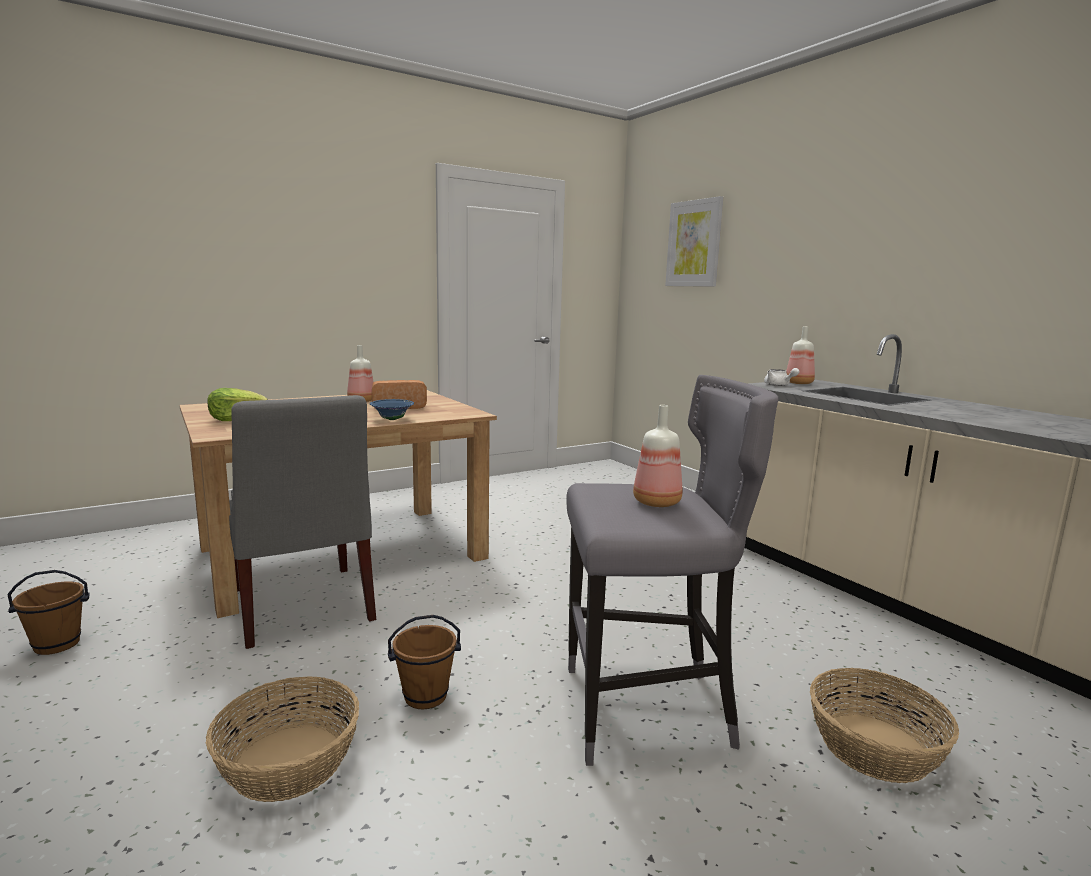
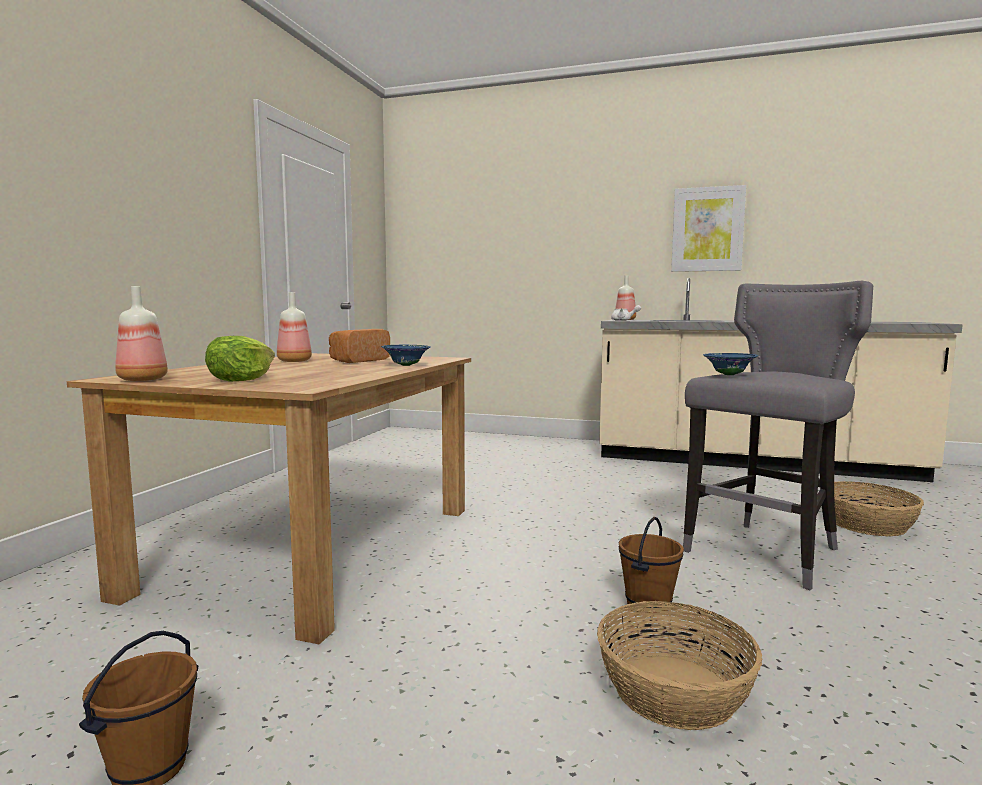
camera: 40 degrees left, 5 degrees down
grey chair [229,395,376,649] -> none
bottle [633,405,682,507] -> bottle moved to [115,286,168,381]
picture [665,196,723,287] -> picture moved to [671,185,746,272]
none -> blue bowl [703,353,758,375]

